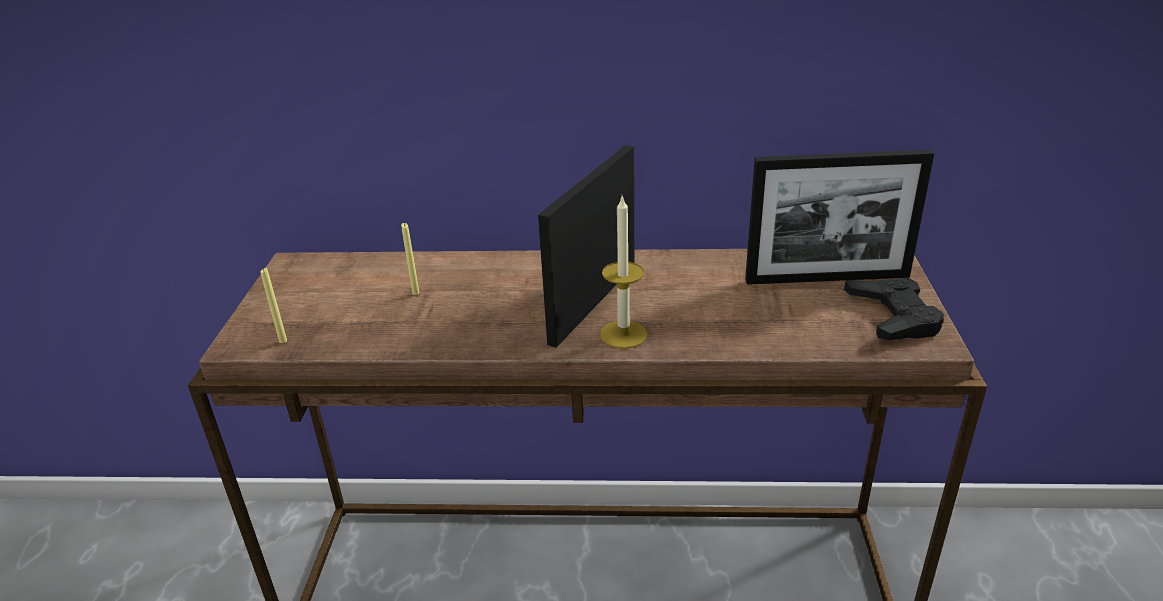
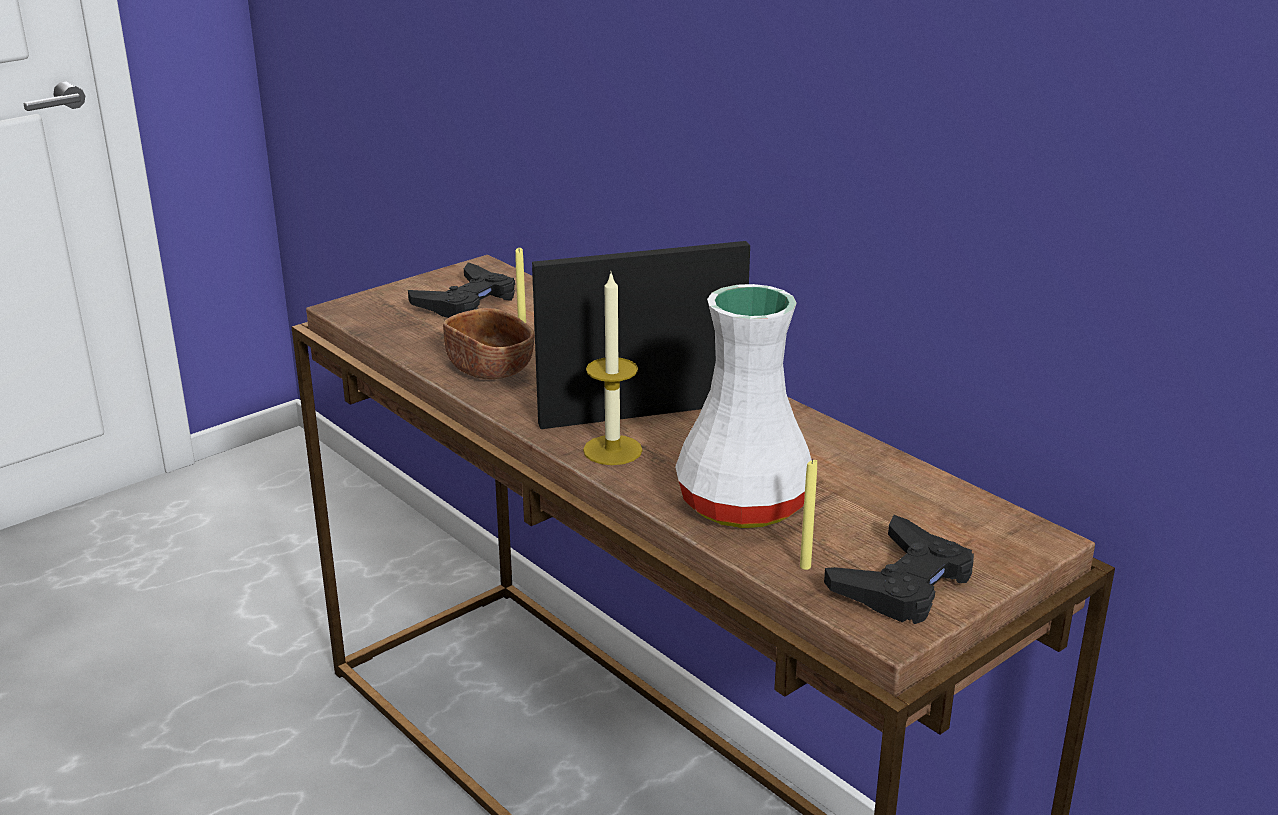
camera: 45 degrees right, 5 degrees down
yellow candle [260,268,287,343] -> yellow candle moved to [800,459,817,570]
picture frame [745,150,934,285] -> none
none -> black game controller [408,262,515,318]
none -> brown bowl [443,308,534,379]
none -> white vase [675,284,812,528]

